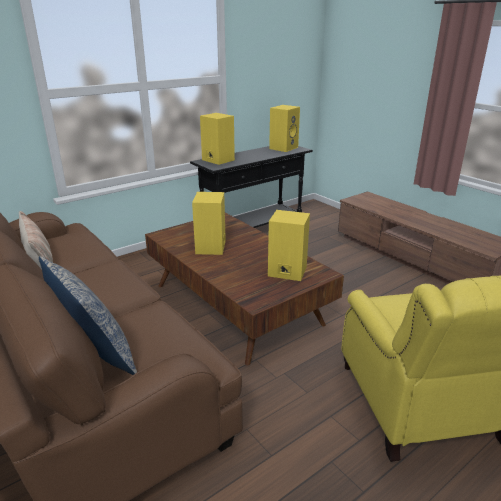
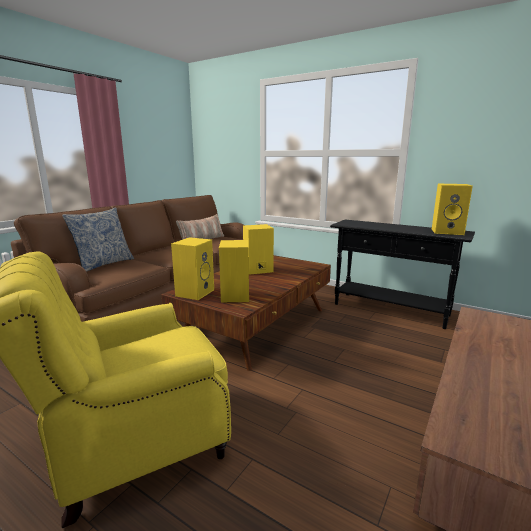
camera: 70 degrees right, 10 degrees down
yellow speaker [200,113,235,165] -> yellow speaker moved to [171,237,214,300]

